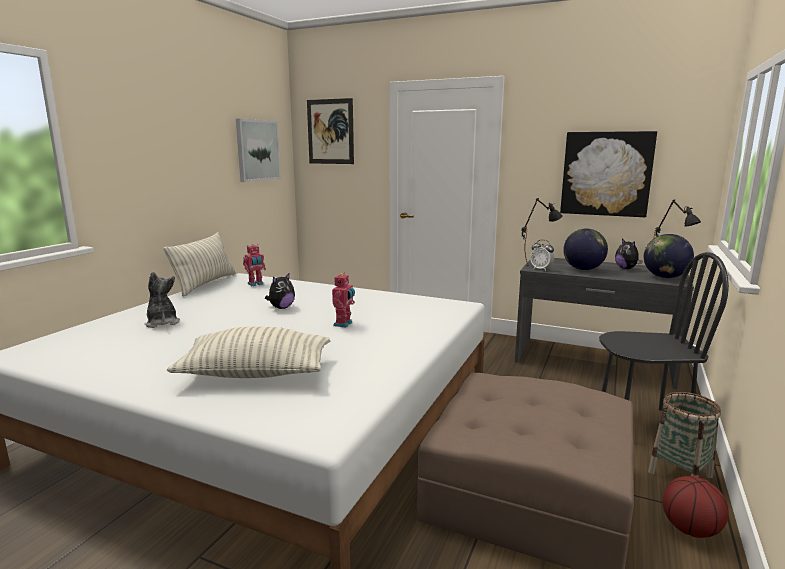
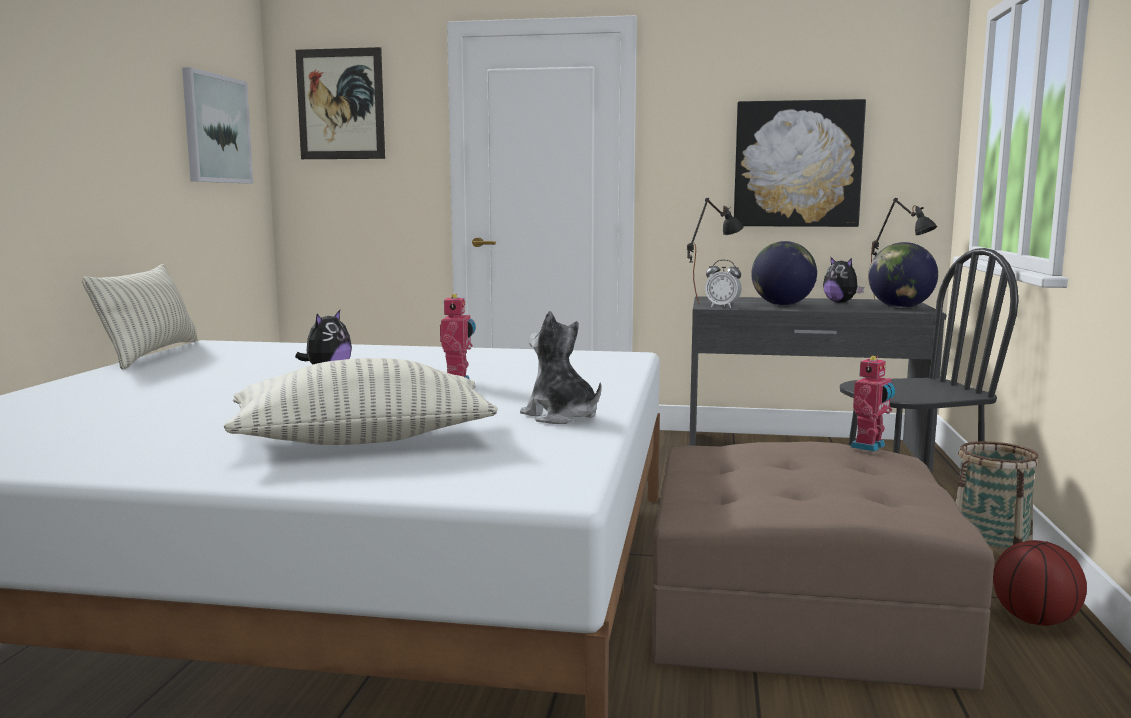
camera: 15 degrees left, 5 degrees down
plush toy [144,272,180,328] -> plush toy moved to [520,311,602,424]
toy robot [243,244,266,286] -> toy robot moved to [851,356,895,452]

